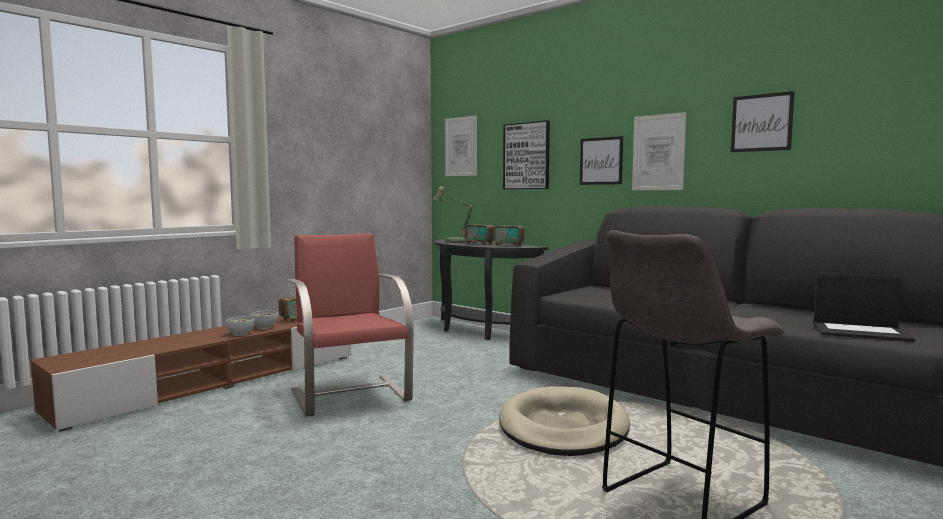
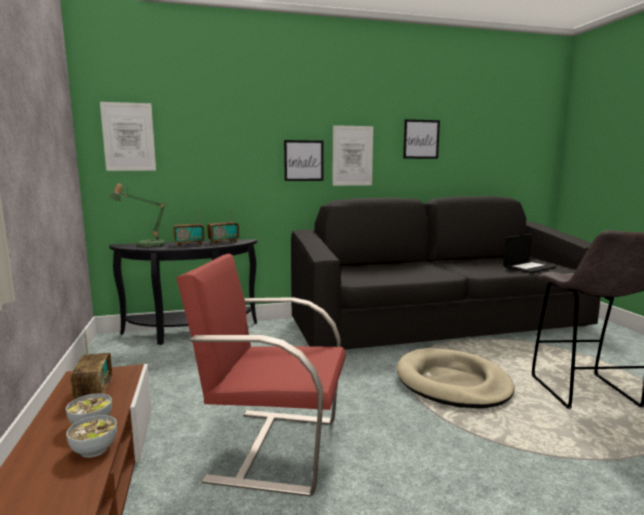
camera: 55 degrees left, 5 degrees up
picture [503,120,550,189] -> none

